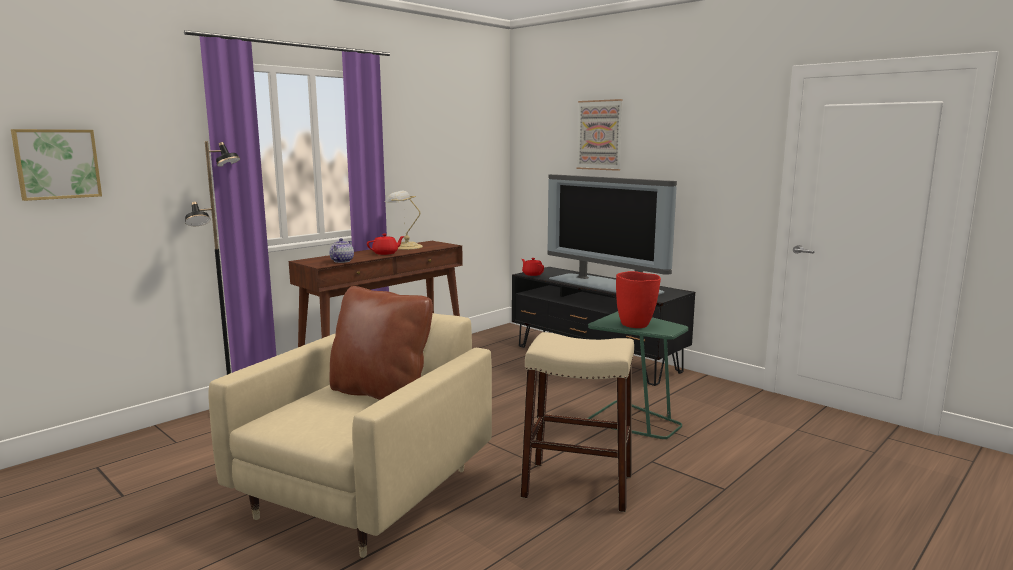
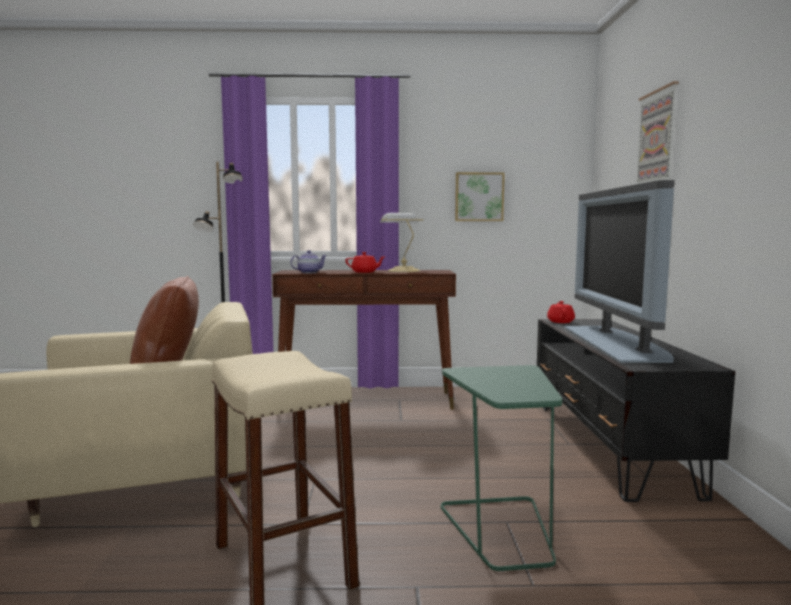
camera: 45 degrees right, 5 degrees down
picture [11,129,102,201] -> picture moved to [455,172,505,221]
red vase [616,271,661,328] -> none

